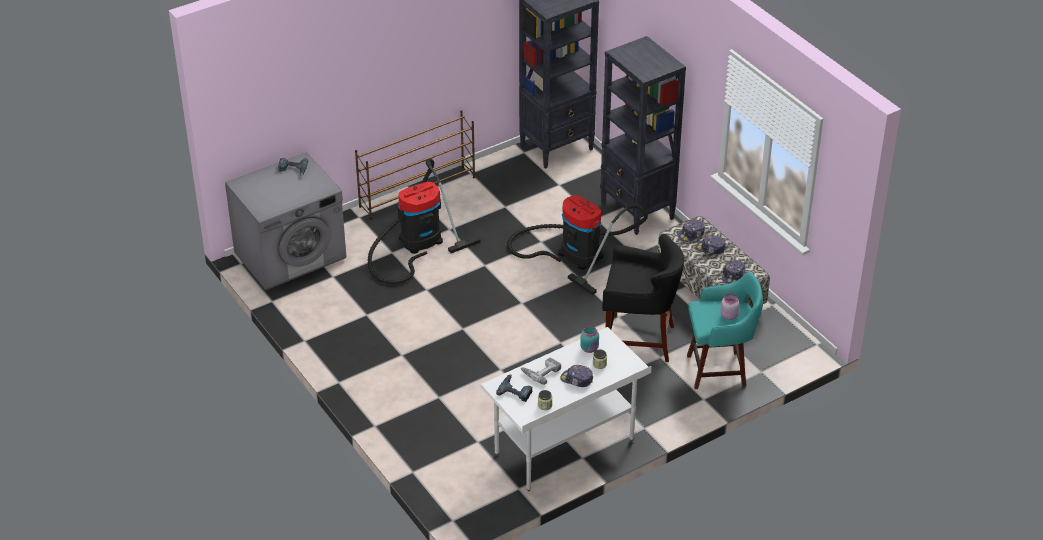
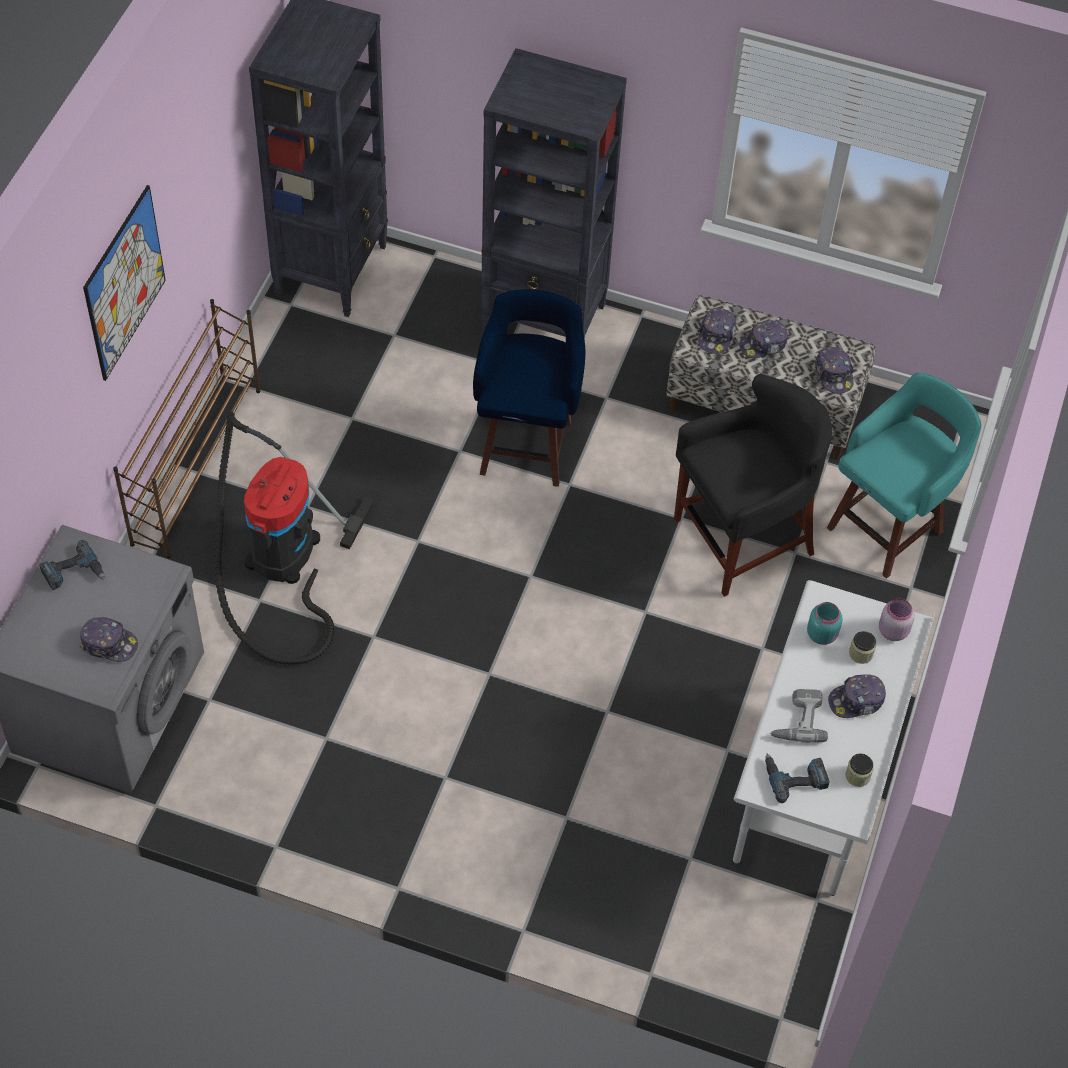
camera: 40 degrees left, 15 degrees up
vacuum cleaner [507,195,648,295] -> blue stool [473,289,585,487]
pink jar [721,294,739,320] -> pink jar moved to [879,599,915,641]
none -> cap [80,617,138,662]
none -> picture [83,185,166,381]

